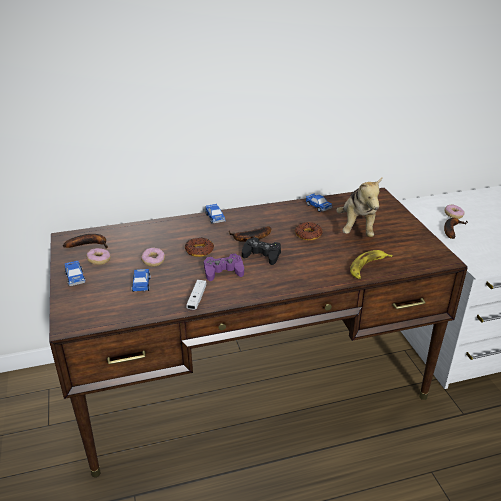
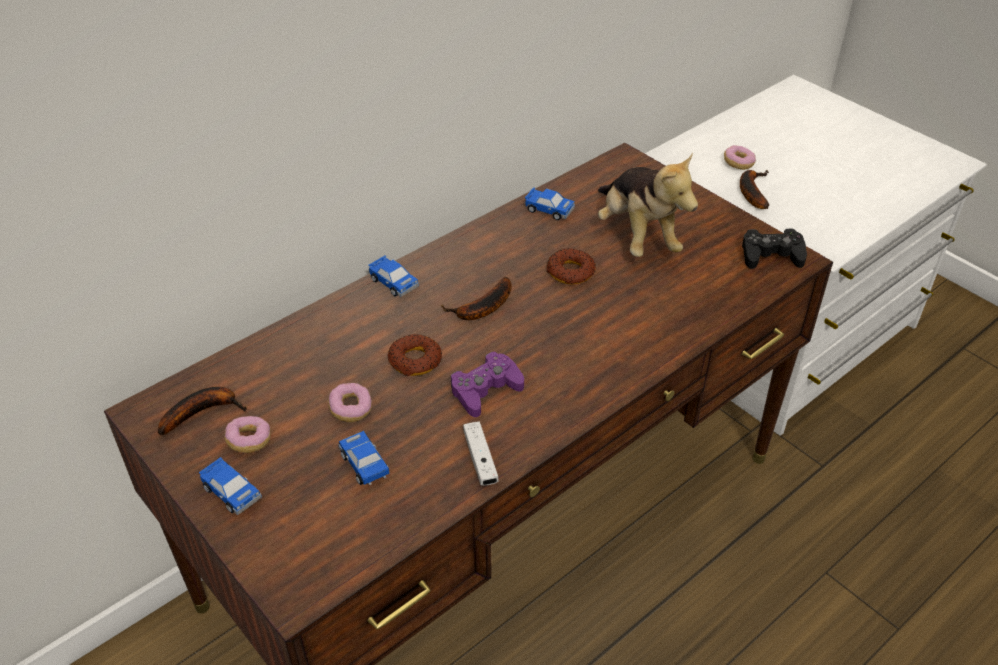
camera: 25 degrees left, 10 degrees up
black game controller [242,237,281,265] -> black game controller moved to [742,229,807,269]
banana [350,250,392,279] -> none

